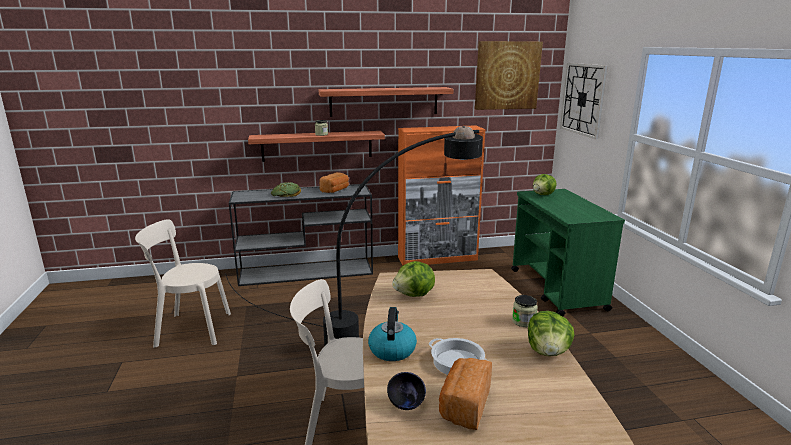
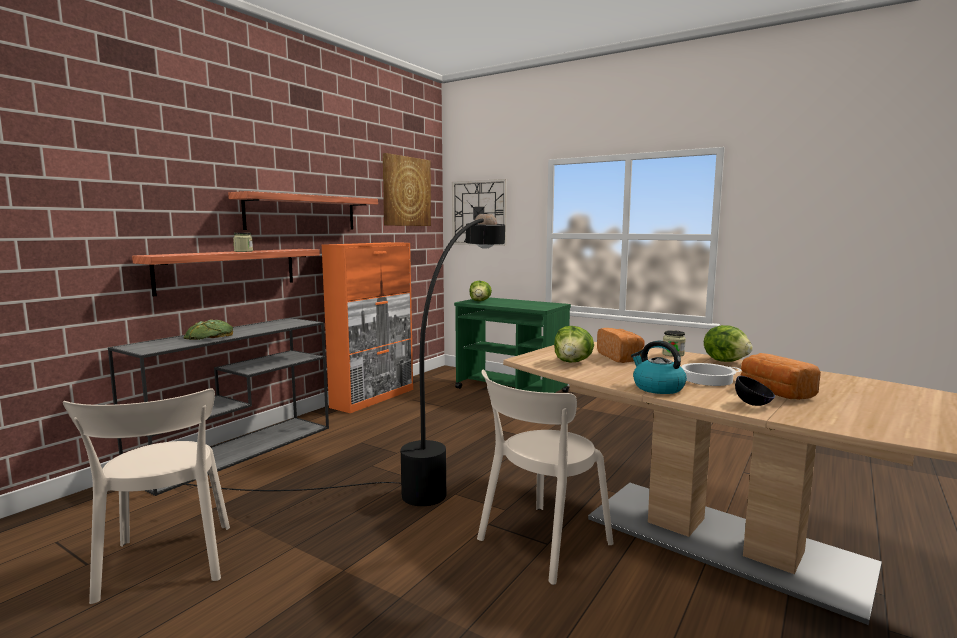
camera: 45 degrees left, 10 degrees down
beige chair [135,219,231,348] -> beige chair turned 60 degrees counterclockwise [63,388,230,604]
bread [319,172,349,193] -> bread moved to [597,328,645,363]

